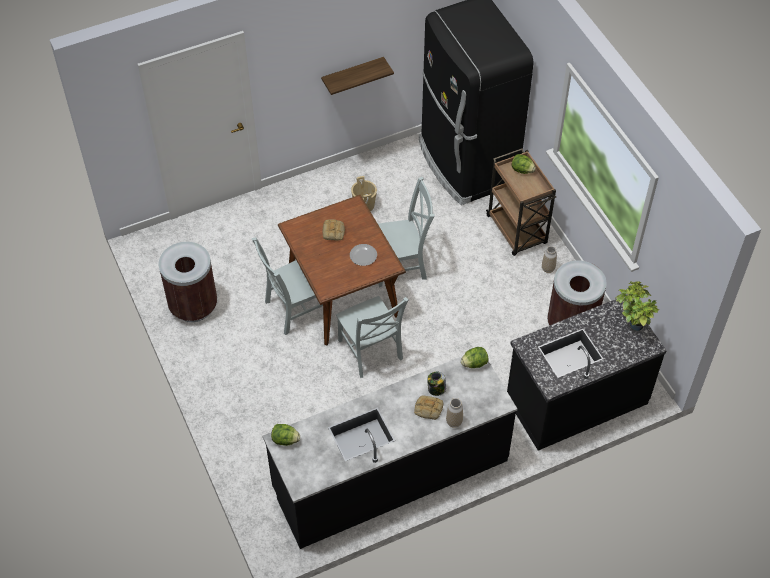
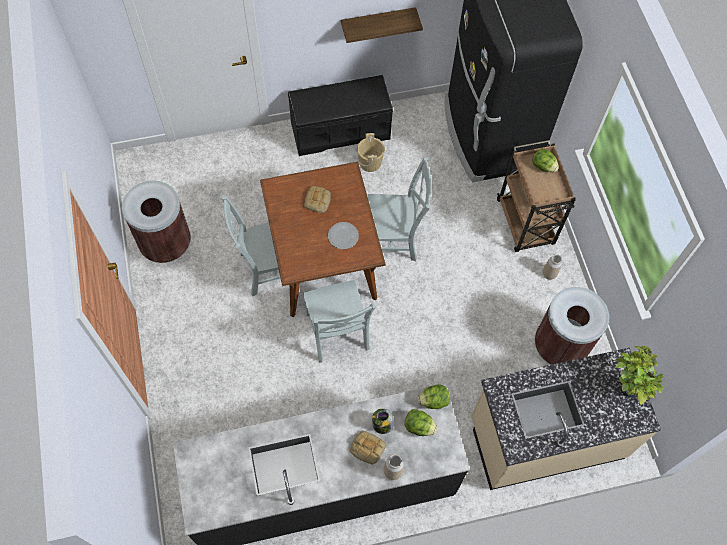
camera: 10 degrees right, 10 degrees up
lettuce [271,424,300,446] -> lettuce moved to [405,409,437,436]
black counter [507,295,667,451] -> beige counter [471,348,661,490]
none -> black bench [288,75,393,156]

